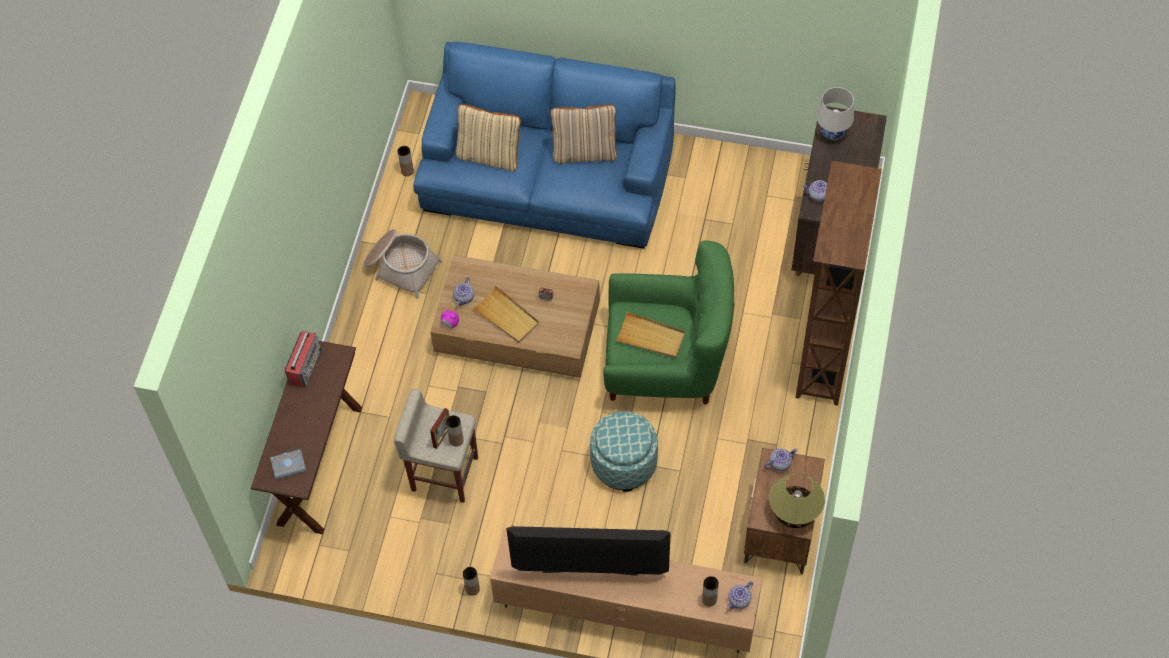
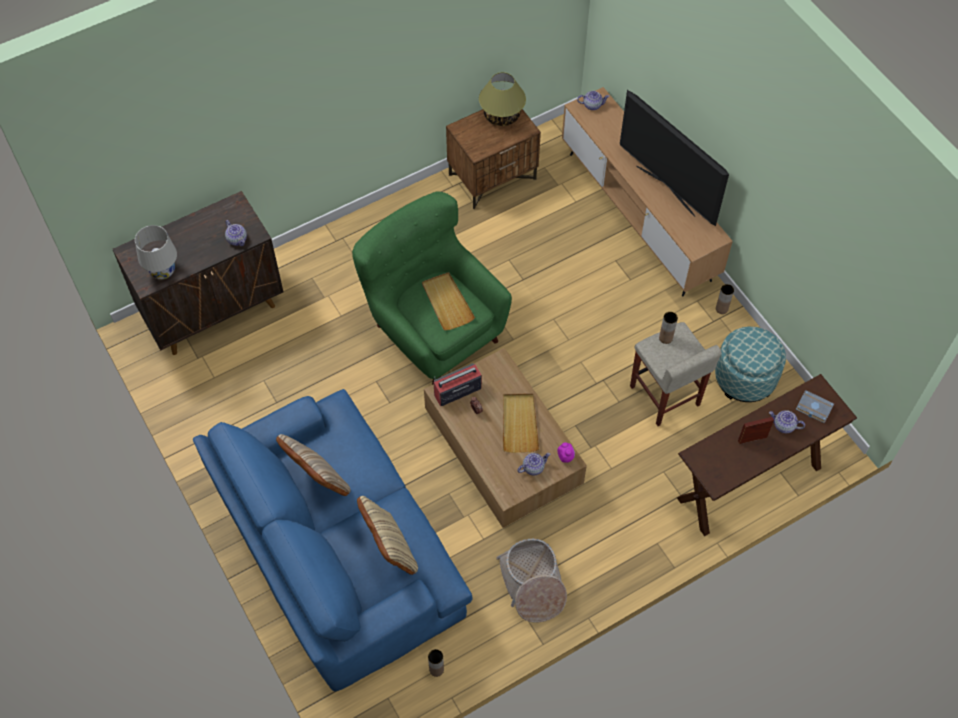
camera: 135 degrees left, 0 degrees up
radio [285,331,322,388] -> radio moved to [433,363,482,406]
picture frame [430,408,449,449] -> picture frame moved to [738,417,774,444]
ottoman [590,411,658,492] -> ottoman moved to [715,327,786,402]
brown vase [702,576,719,606] -> none
teapot [764,448,798,471] -> teapot moved to [769,410,805,433]
brown bookcase [795,161,882,406] -> none

